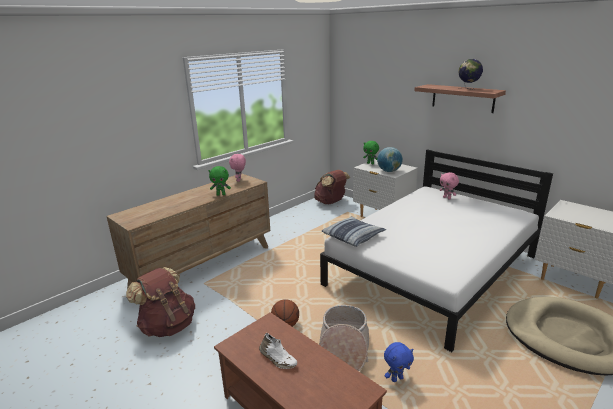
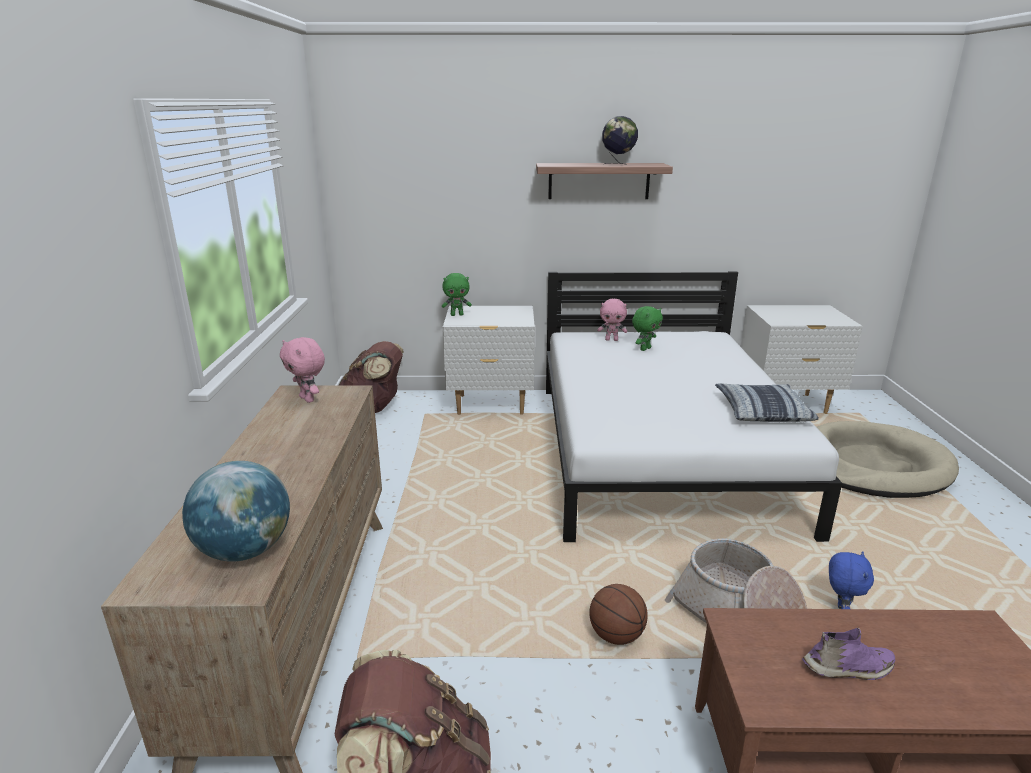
camera: 45 degrees left, 0 degrees up
green plush toy [209,166,231,196] -> green plush toy moved to [632,306,663,351]
white shoe [259,333,297,369] -> purple shoe [802,627,896,680]
pillow [322,216,386,247] -> pillow moved to [715,383,819,422]
globe [377,147,403,172] -> globe moved to [182,461,290,562]

